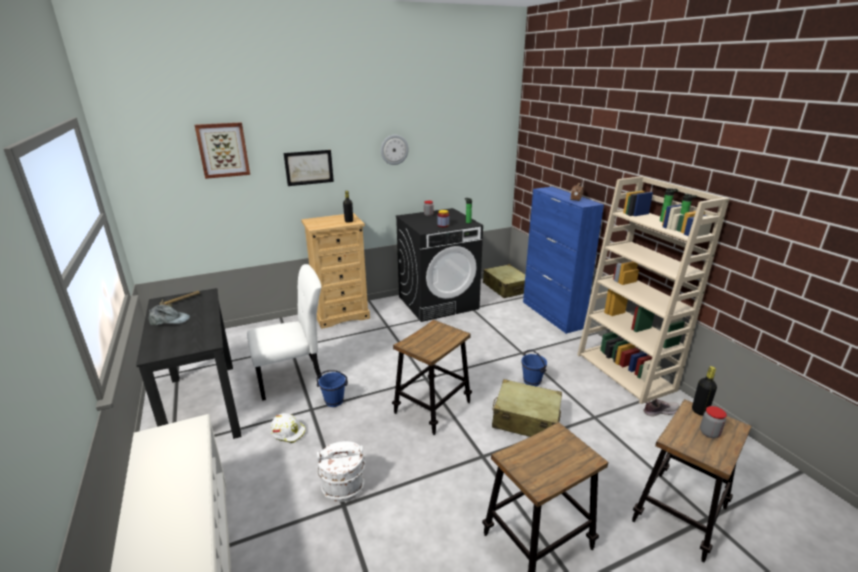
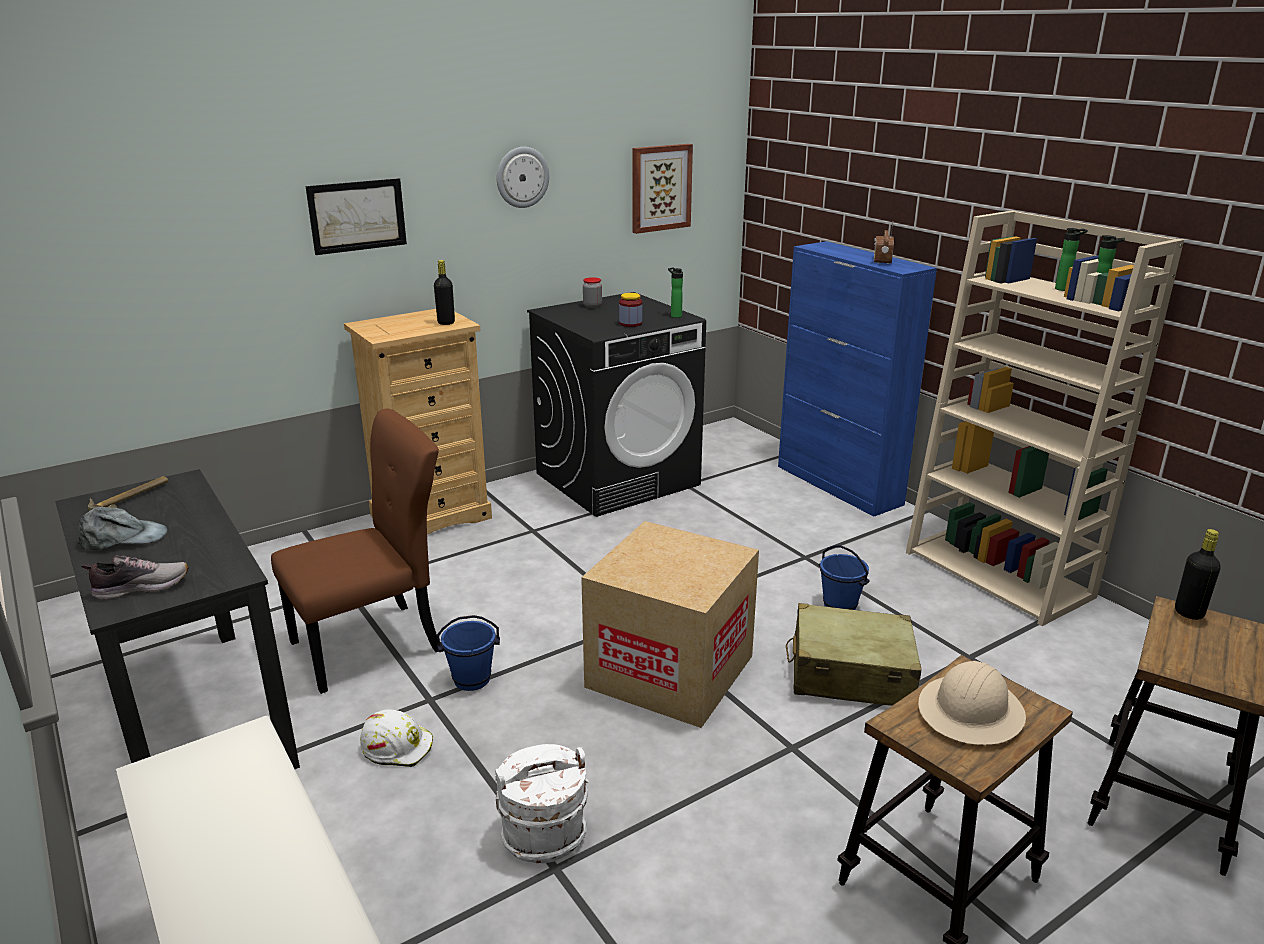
camera: 10 degrees left, 0 degrees up
picture [195,122,250,179] -> picture moved to [632,144,693,234]
white chair [247,264,322,401] -> brown chair [271,409,439,694]
stool [392,320,472,435] -> cardboard box [581,521,759,728]
beige suitcase [483,264,525,298] -> none
shoe [644,399,680,417] -> shoe moved to [81,555,188,600]
jar [700,406,727,438] -> none
none -> beige hard hat [918,661,1026,745]

